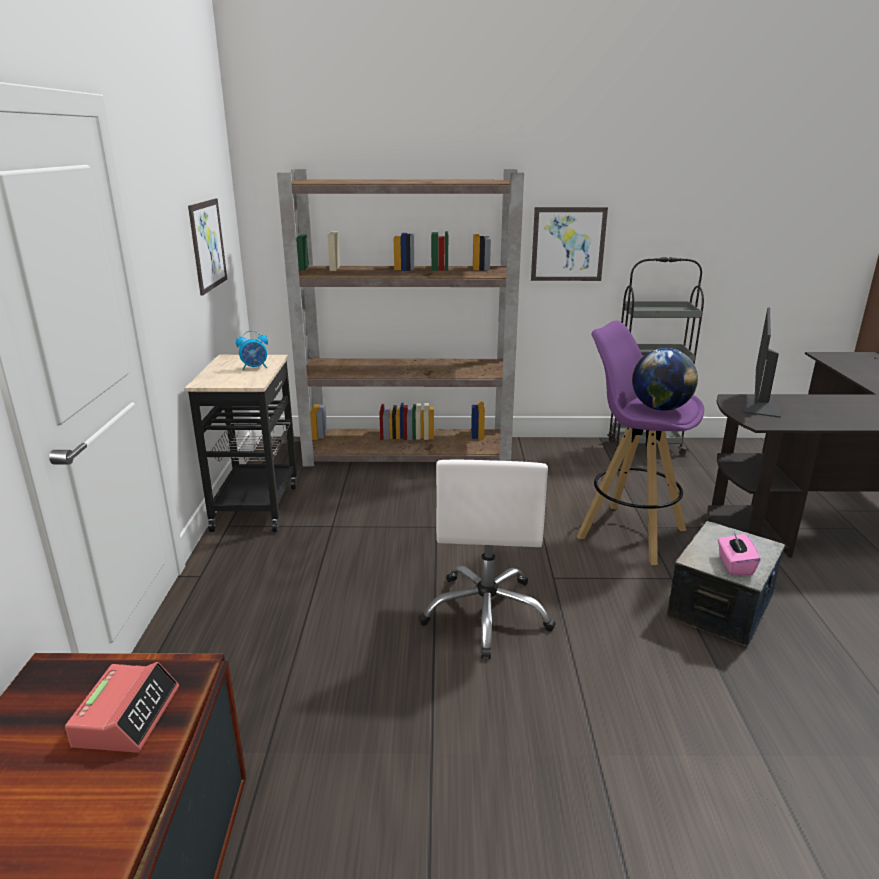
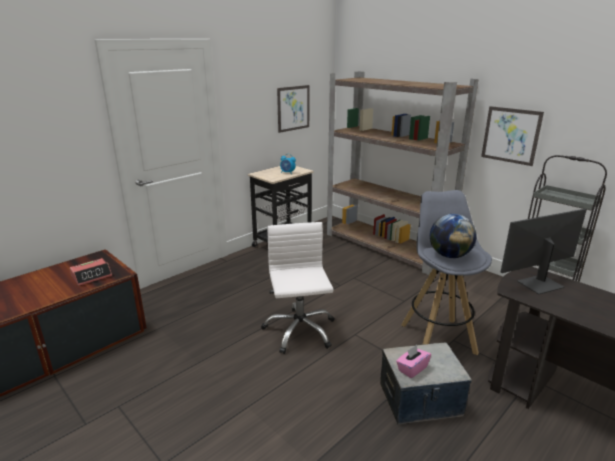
camera: 45 degrees right, 0 degrees up
white office chair [418,460,556,659] -> white office chair turned 120 degrees clockwise [261,222,335,354]
purple stool [577,320,704,565] -> grey stool [401,190,492,355]

